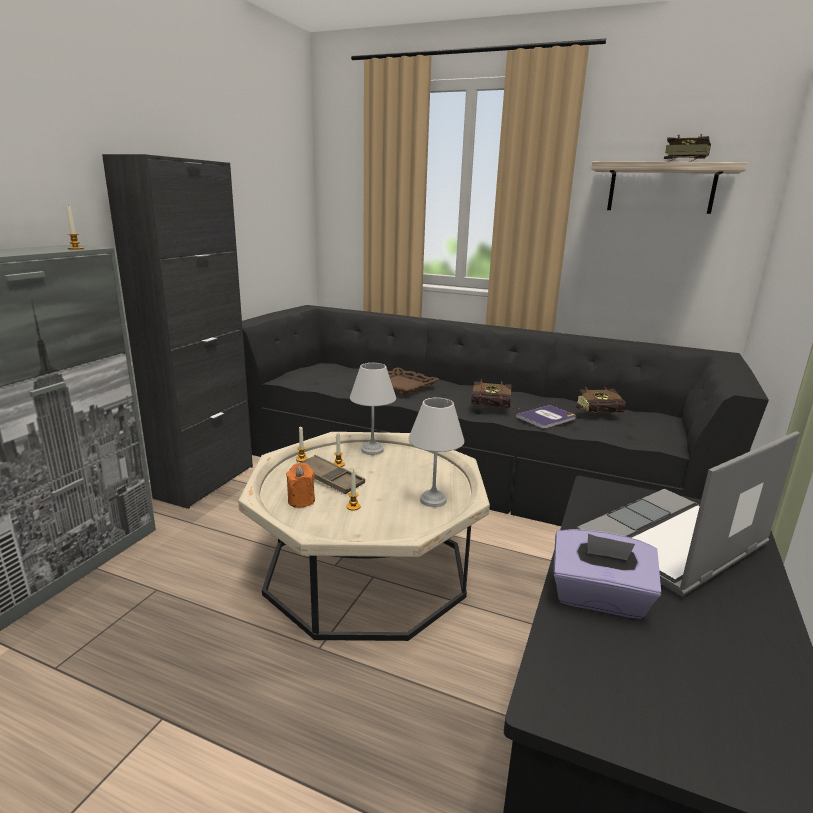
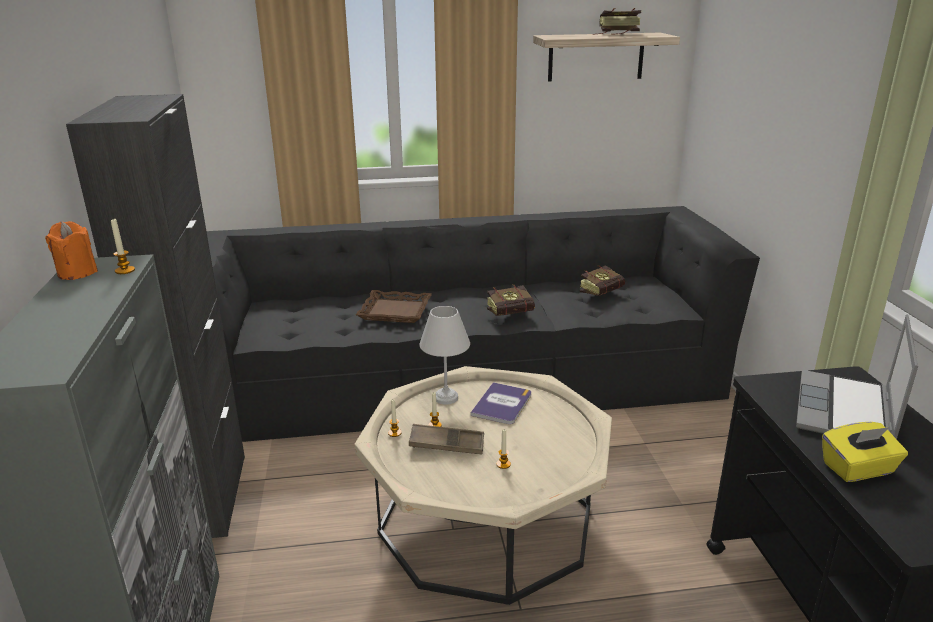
camera: 30 degrees left, 5 degrees up
orange candle [286,463,315,508] -> orange candle moved to [45,221,98,280]
white table lamp [409,398,464,507] -> none
book [516,405,576,428] -> book moved to [471,382,531,424]
purple tissue box [553,529,661,619] -> yellow tissue box [822,422,908,482]

